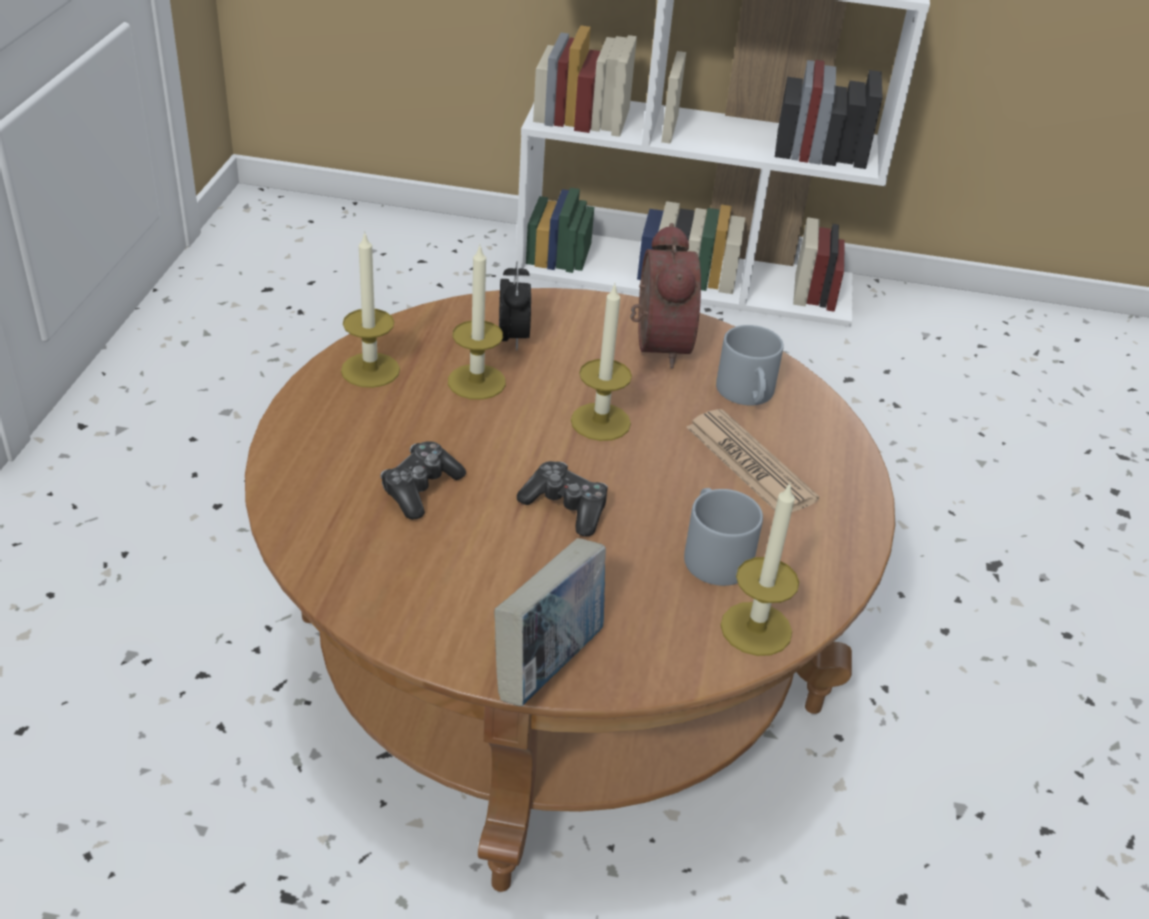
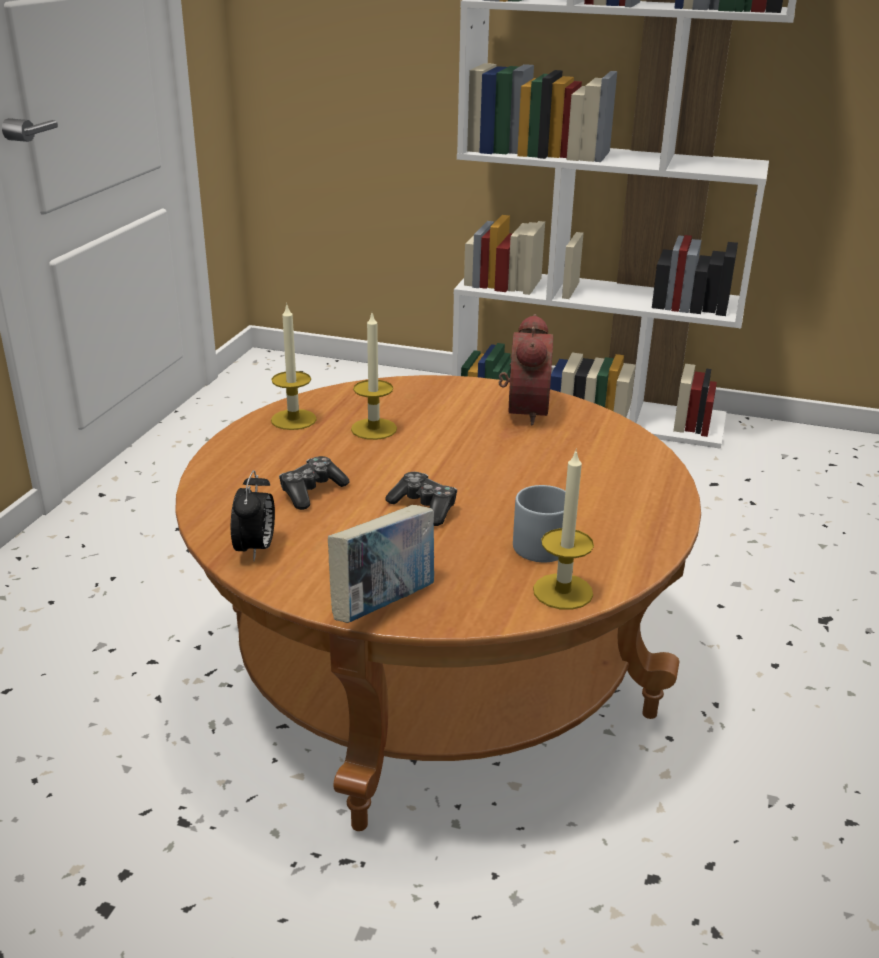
camera: 10 degrees right, 10 degrees down
alarm clock [499,261,531,351] -> alarm clock moved to [231,470,275,561]
candle [571,283,632,441] -> none
newspaper [686,409,819,512] -> none
grey mug [716,325,784,405] -> none

